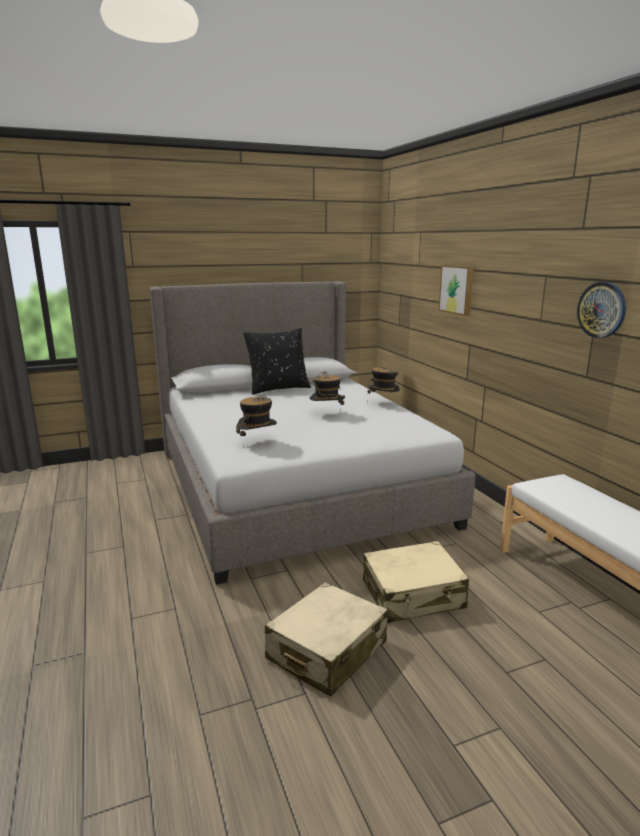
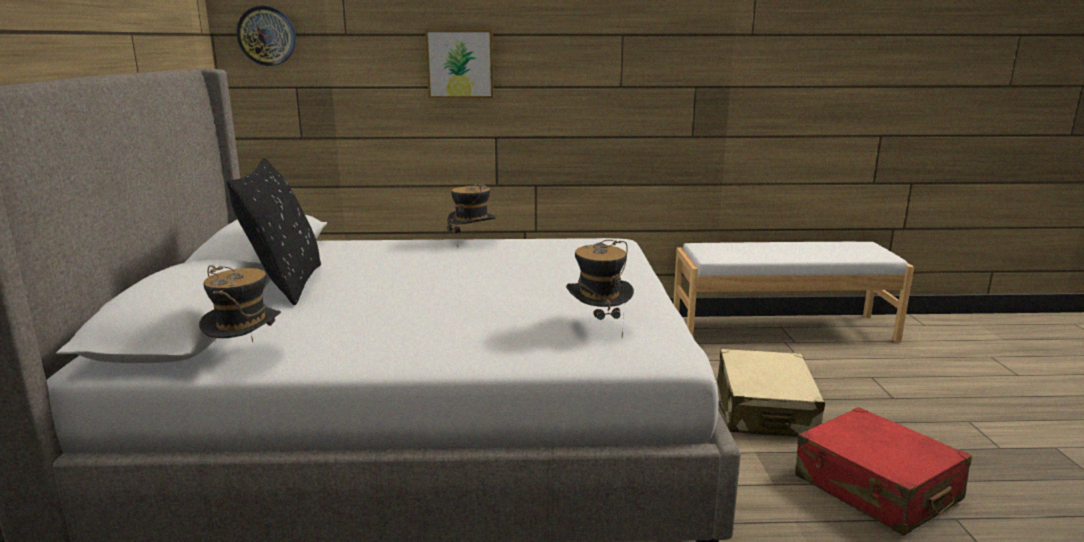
camera: 70 degrees left, 0 degrees up
beige suitcase [265,582,388,697] -> red suitcase [795,407,972,536]
hat [310,371,345,411] -> hat moved to [199,265,281,342]
wall clock [577,282,626,338] -> wall clock moved to [236,6,296,66]

